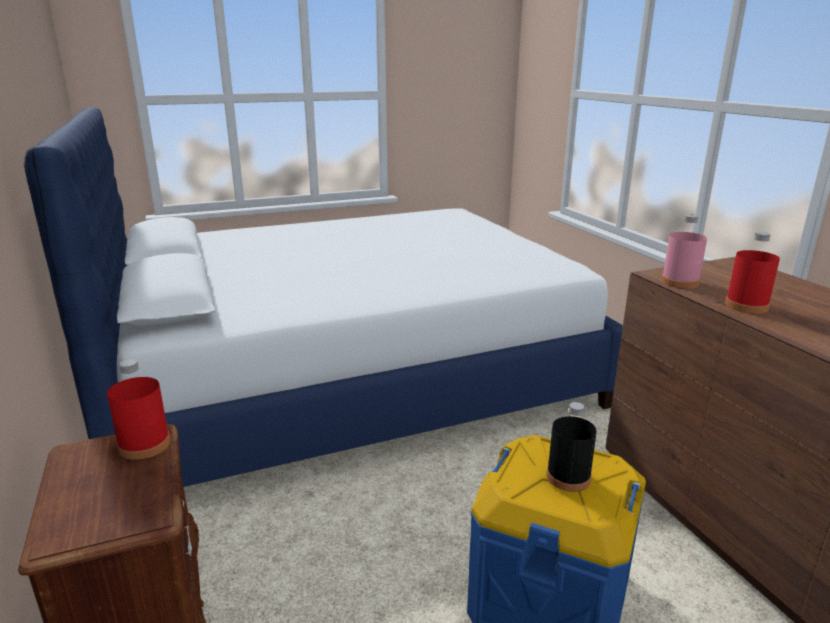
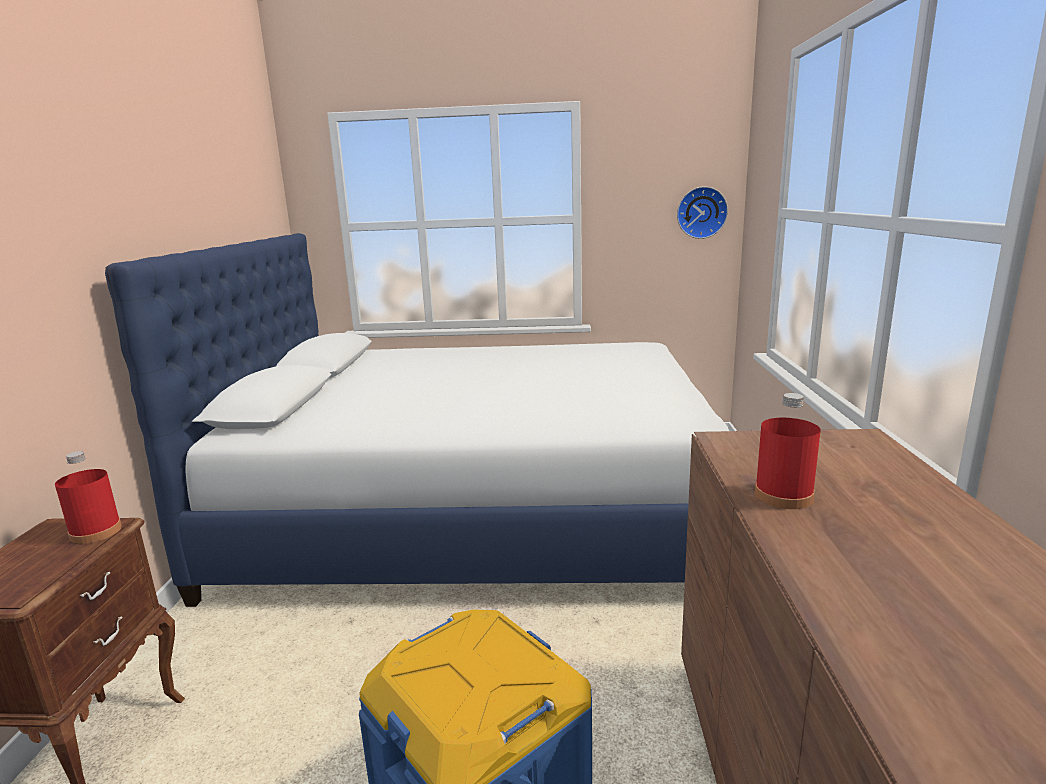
camera: 25 degrees right, 5 degrees down
black bottle [546,402,597,492] -> none
pink bottle [661,214,707,289] -> none
none -> wall clock [677,186,728,239]

